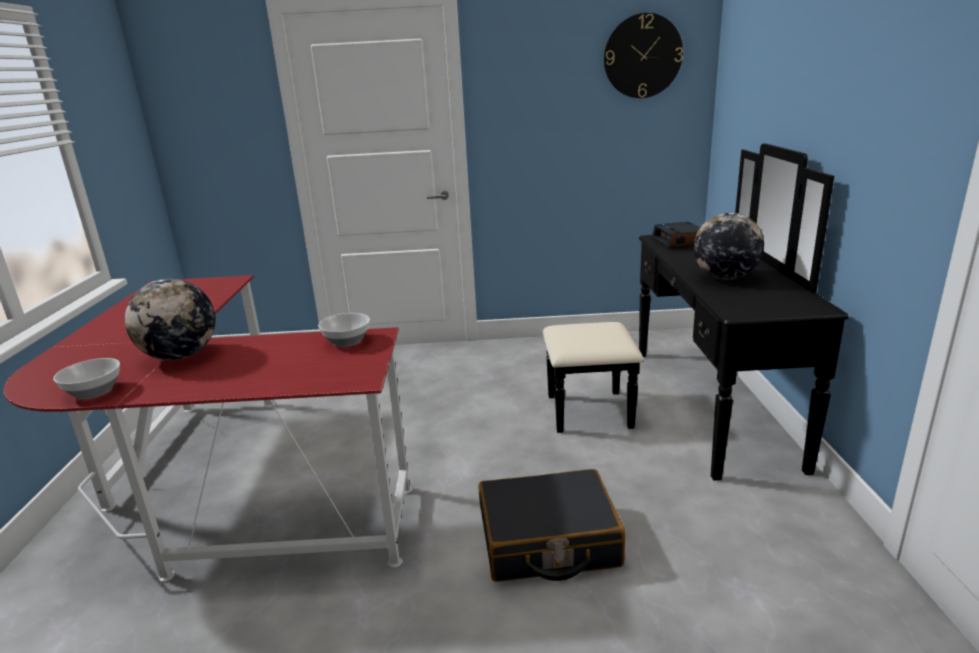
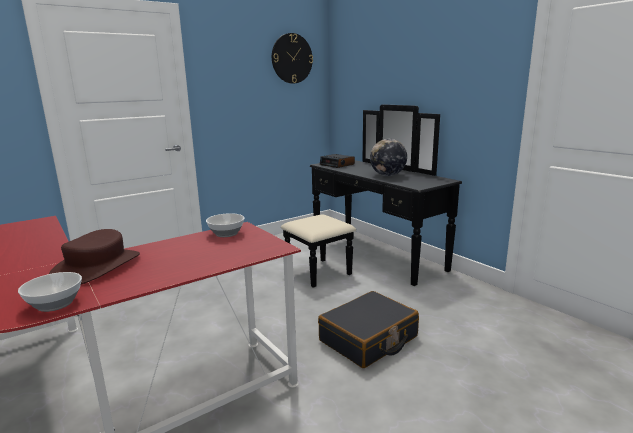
camera: 35 degrees left, 5 degrees down
globe [125,279,215,360] -> brown hat [49,229,140,285]

